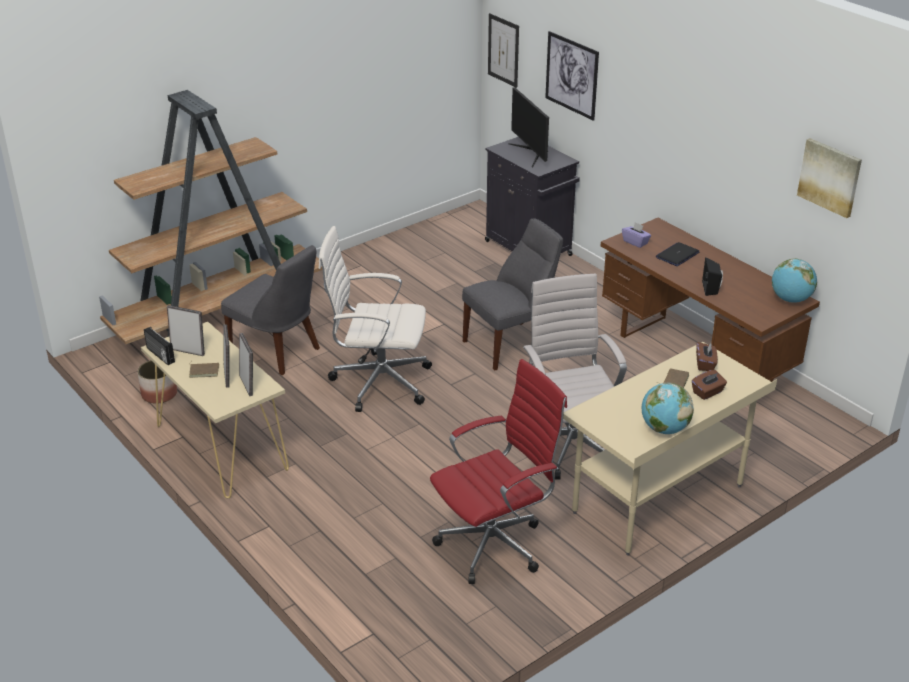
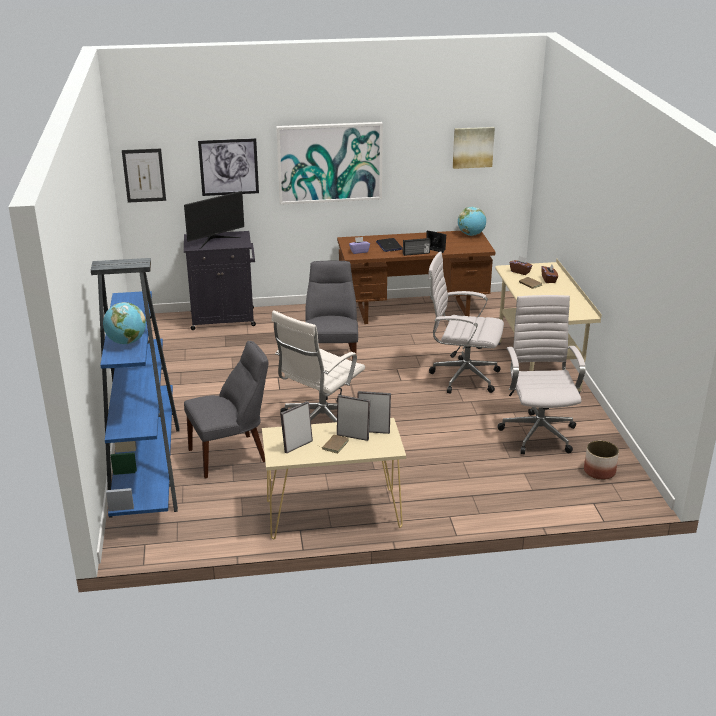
camera: 60 degrees left, 5 degrees down
brown bookcase [99,90,323,344] -> blue bookcase [91,258,180,518]
planter [137,360,177,404] -> planter moved to [584,440,619,480]
radio [144,327,175,365] -> radio moved to [403,238,430,256]
red office chair [430,359,567,584] -> white office chair [497,295,586,454]
monitor [508,87,549,167] -> monitor turned 45 degrees counterclockwise [184,191,244,249]
globe [642,383,694,434] -> globe moved to [103,302,146,344]
none -> picture [276,122,383,205]

